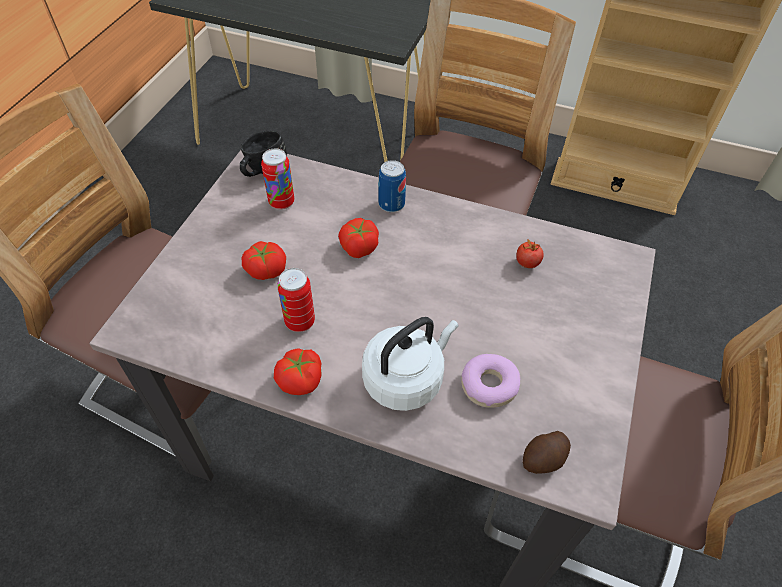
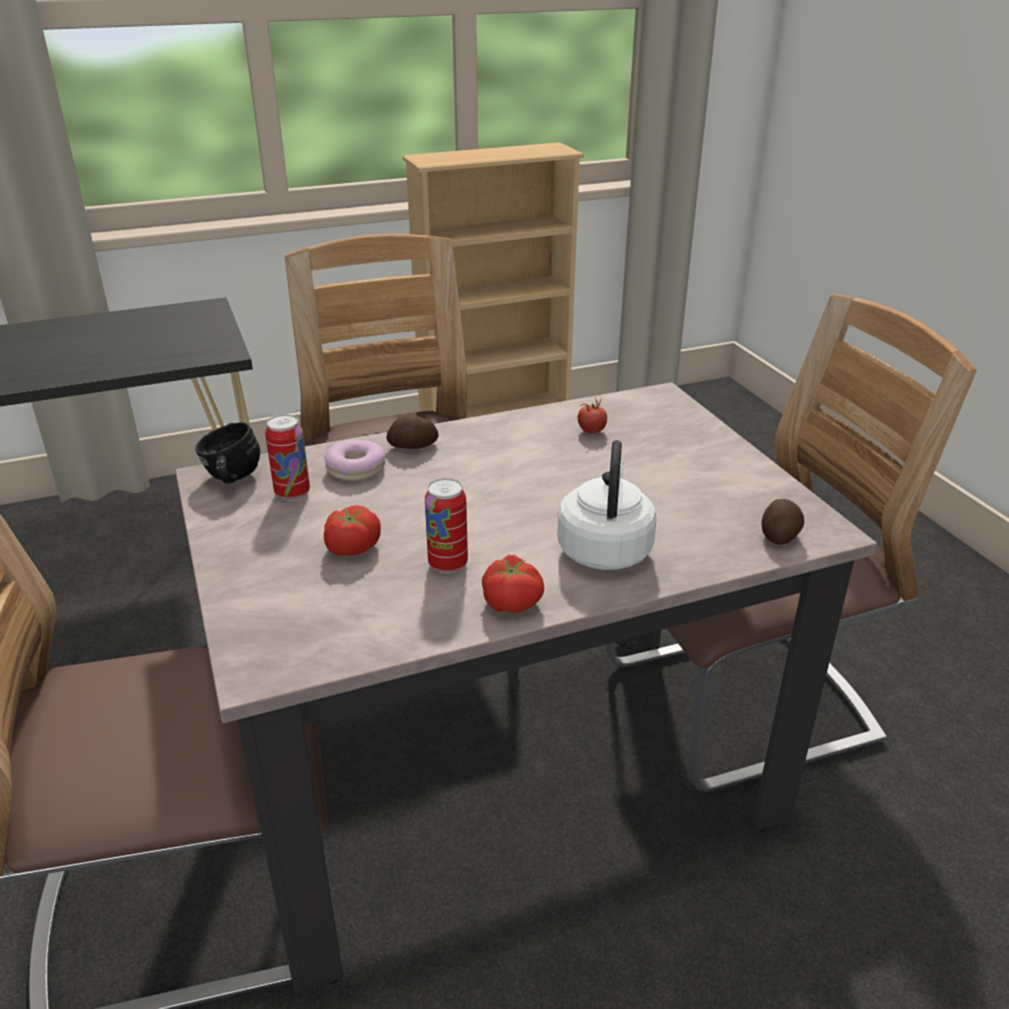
camera: 40 degrees left, 20 degrees down
tomato [338,218,379,258] -> none
can [379,160,406,212] -> potato [386,414,439,449]
donut [461,354,520,408] -> donut moved to [325,440,386,481]

